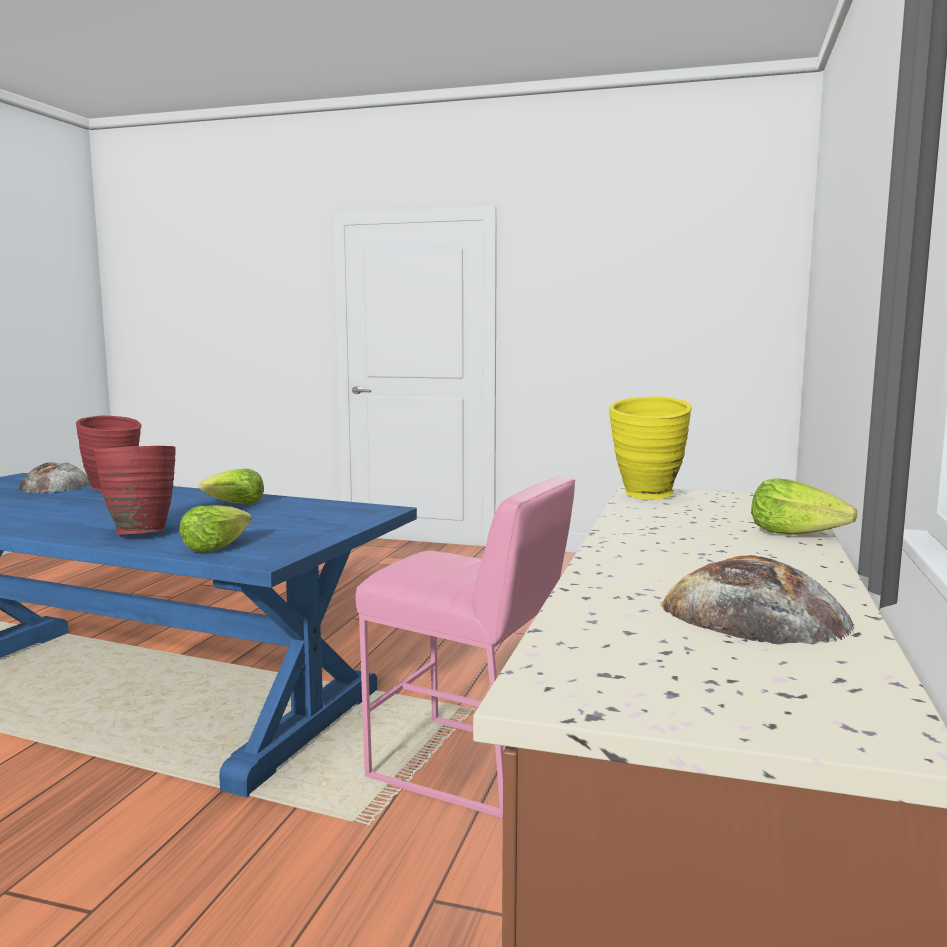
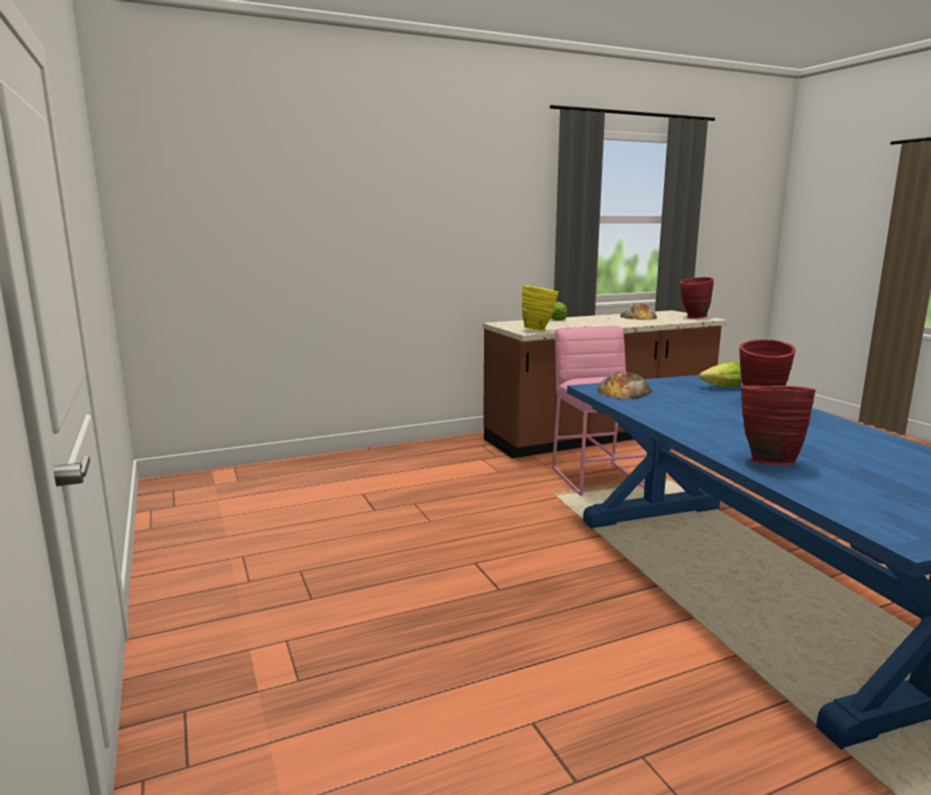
camera: 130 degrees left, 5 degrees up
bread [19,463,90,493] -> bread moved to [597,371,652,399]
lettuce [199,469,264,505] -> none
none -> red vase [680,277,714,319]

